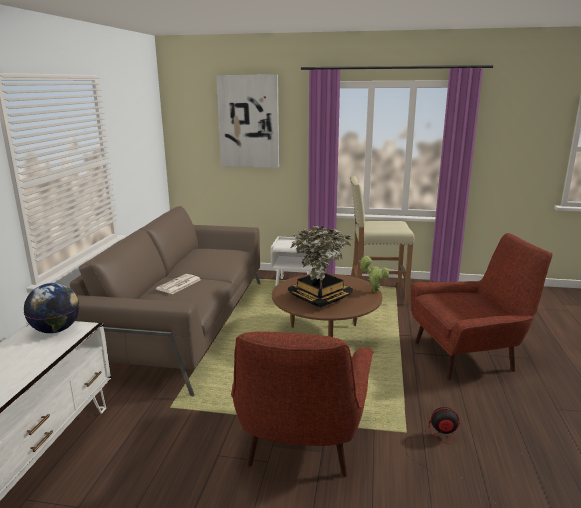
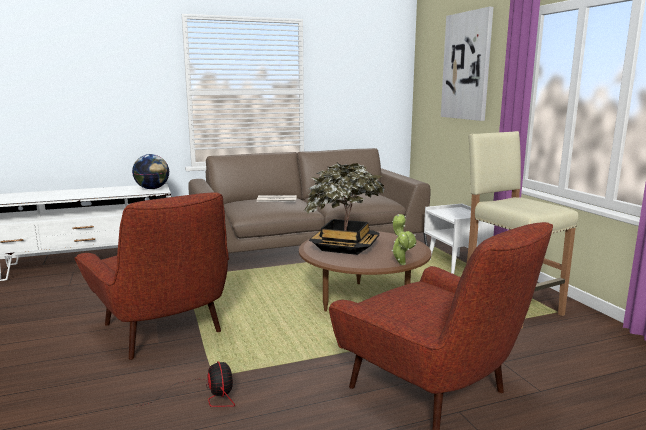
camera: 60 degrees right, 5 degrees down
red armchair [231,331,373,477] -> red armchair turned 105 degrees counterclockwise [74,192,229,360]

